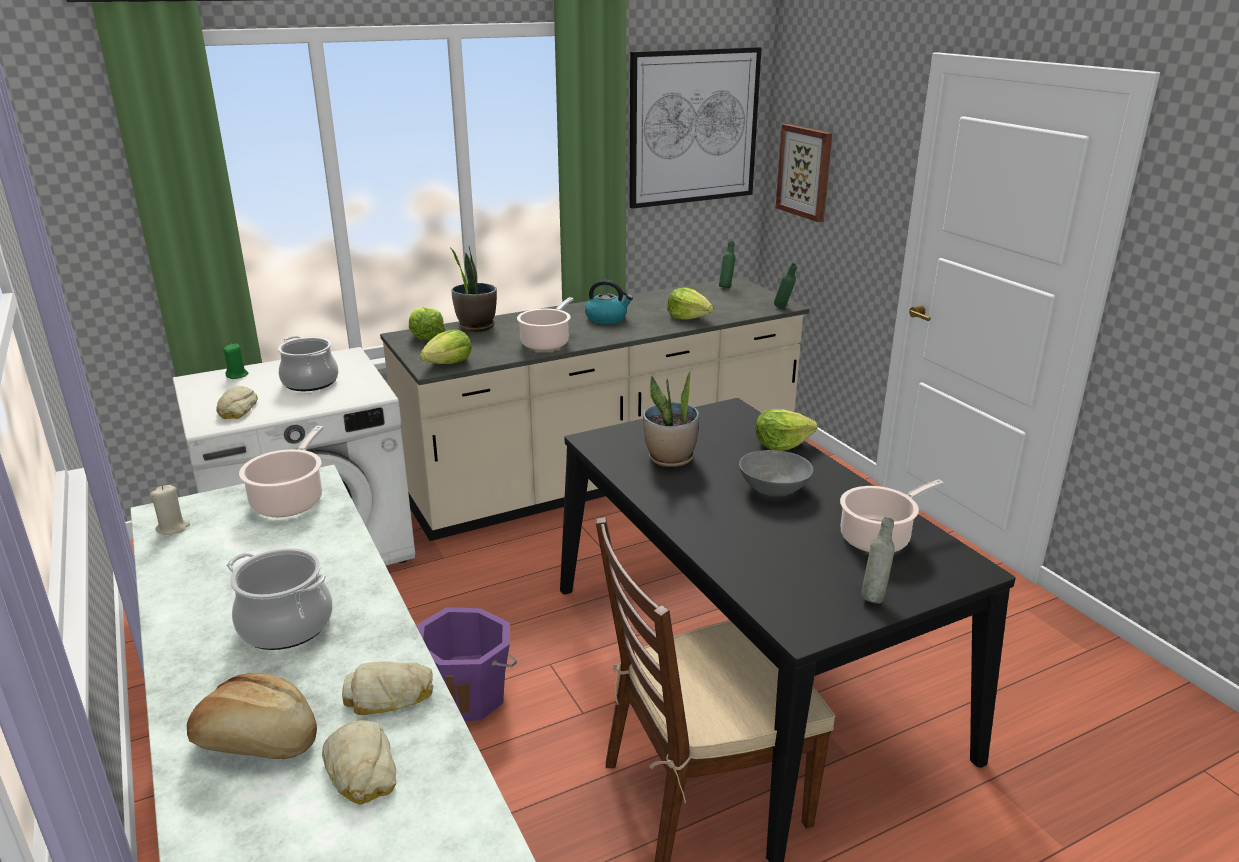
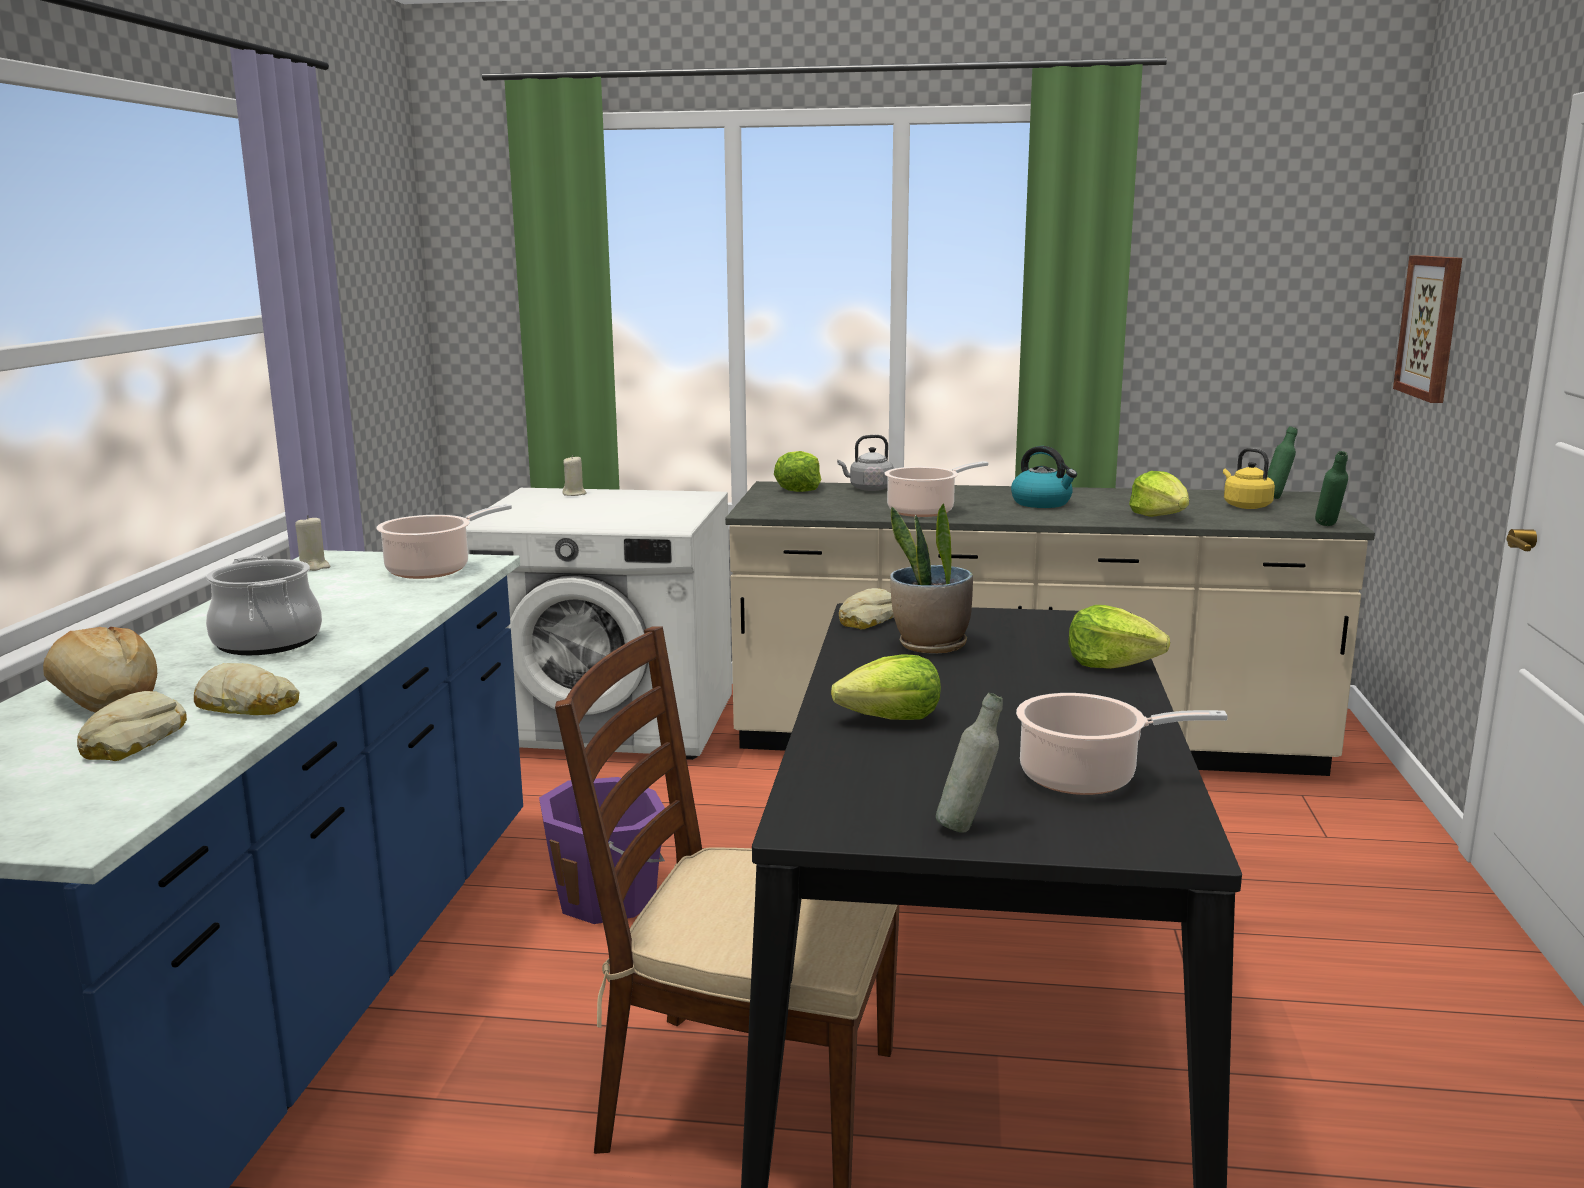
camera: 35 degrees right, 10 degrees down
bread [216,386,258,419] -> bread moved to [839,588,894,629]
green candle [223,344,248,379] -> beige candle [563,455,587,496]
cooking pot [278,336,338,391] -> none
lettuce [420,330,472,364] -> lettuce moved to [831,655,941,720]
potted plant [450,246,497,332] -> grey kettle [837,435,894,491]
picture [629,47,762,209] -> none
grey bowl [739,450,813,496] -> none
none -> yellow kettle [1223,448,1275,509]

